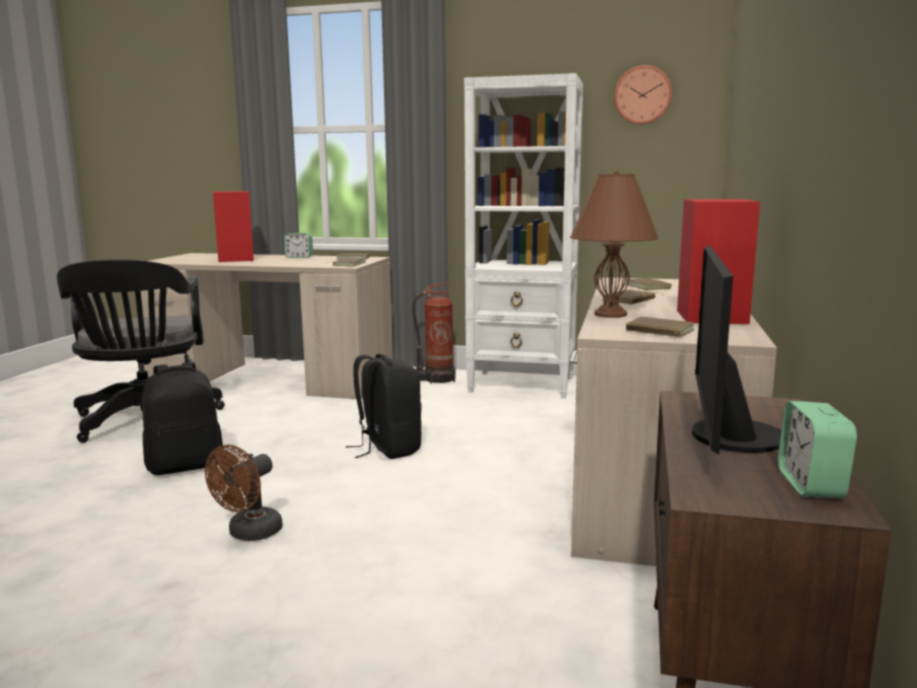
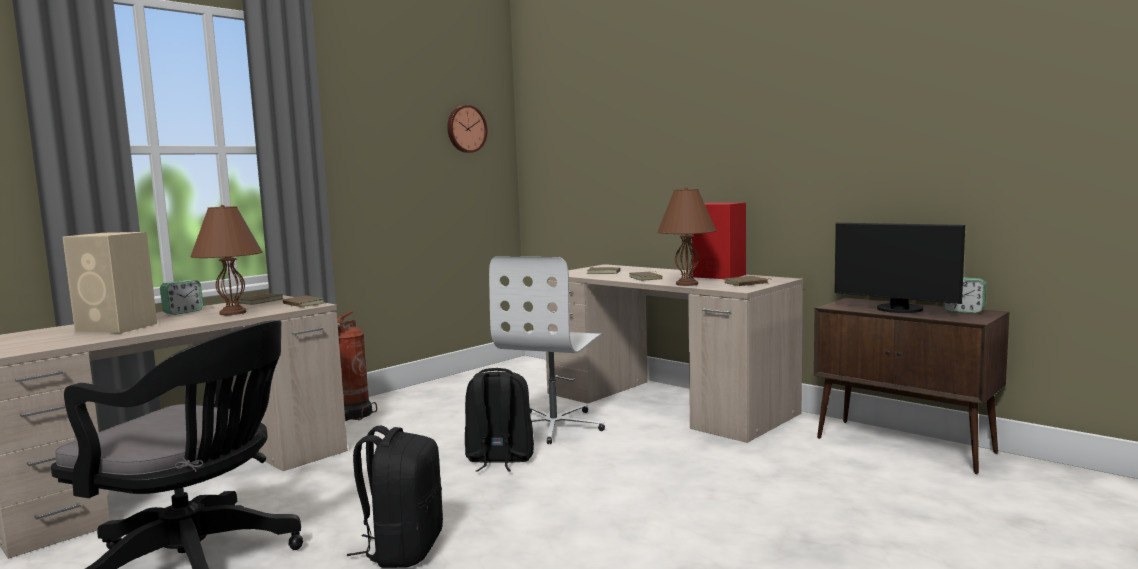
camera: 60 degrees left, 5 degrees down
brown fan [205,445,283,541] -> none
red speaker [213,191,254,262] -> beige speaker [63,232,157,334]
white bookcase [464,73,583,399] -> none
none -> brown table lamp [190,205,263,315]
none -> white office chair [489,257,605,444]

